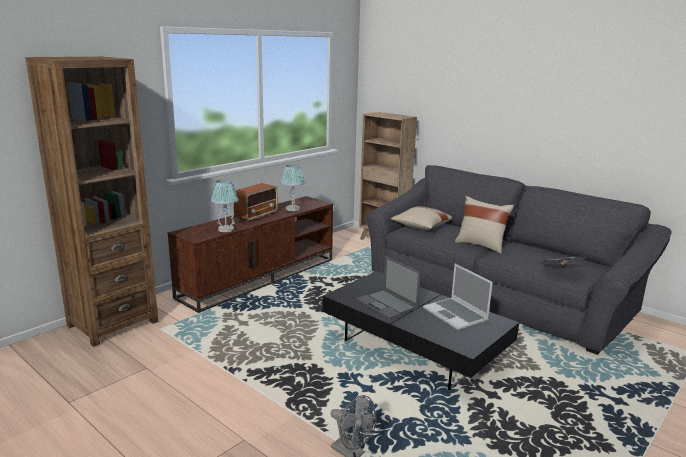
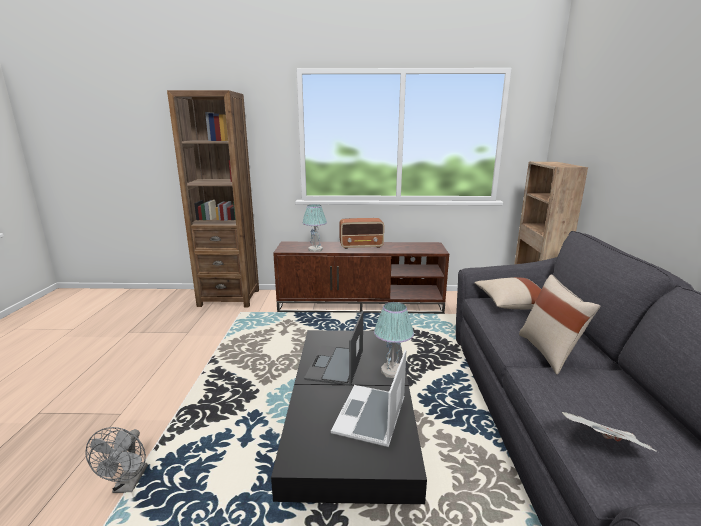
camera: 50 degrees right, 0 degrees up
table lamp [281,165,305,211] -> table lamp moved to [374,302,414,378]

